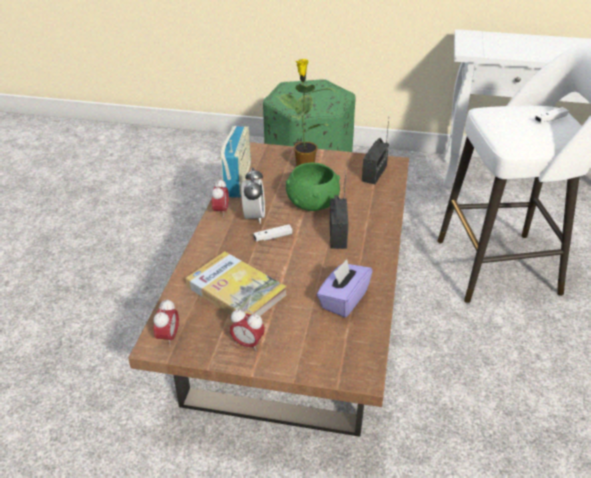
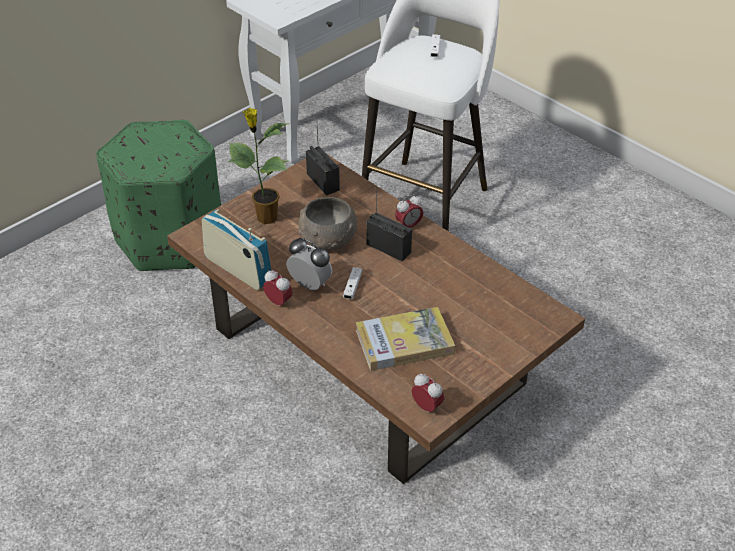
camera: 55 degrees left, 5 degrees up
alarm clock [230,308,265,351] -> alarm clock moved to [395,194,423,228]
green bowl [286,162,340,211] -> grey bowl [298,197,358,251]
purple tissue box [317,259,373,317] -> none

